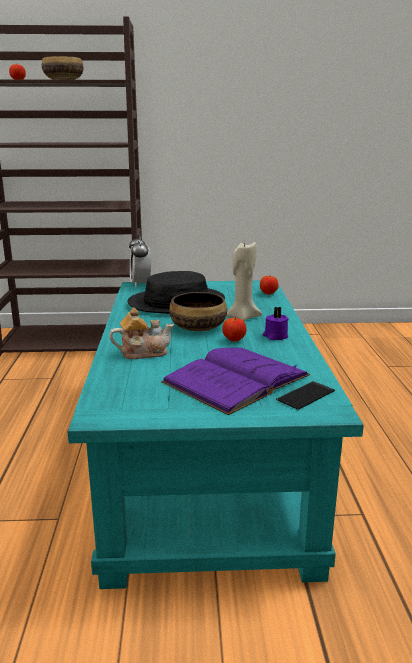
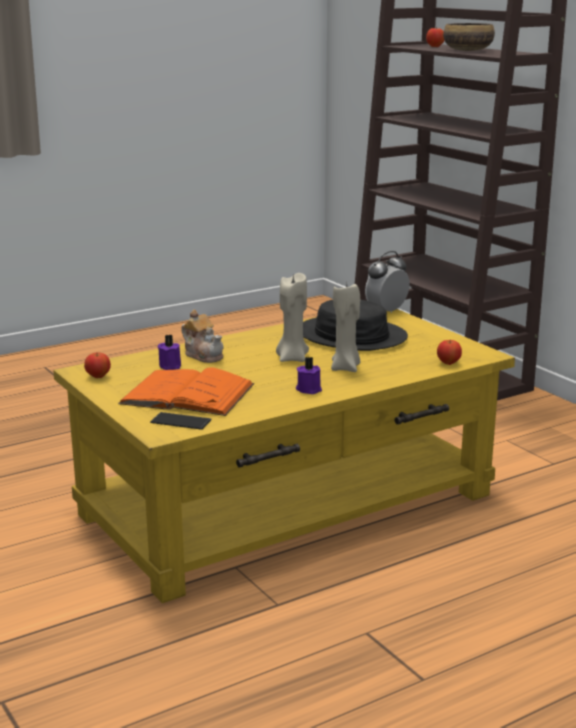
camera: 60 degrees right, 0 degrees up
turquoise coffee table [67,280,364,589] -> yellow coffee table [53,309,515,603]
purple book [161,348,310,415] -> orange book [118,367,254,416]
bowl [169,292,227,331] -> beige candle [276,273,309,362]
apple [222,317,247,342] -> apple moved to [84,352,111,378]
none -> purple candle [157,335,181,370]

